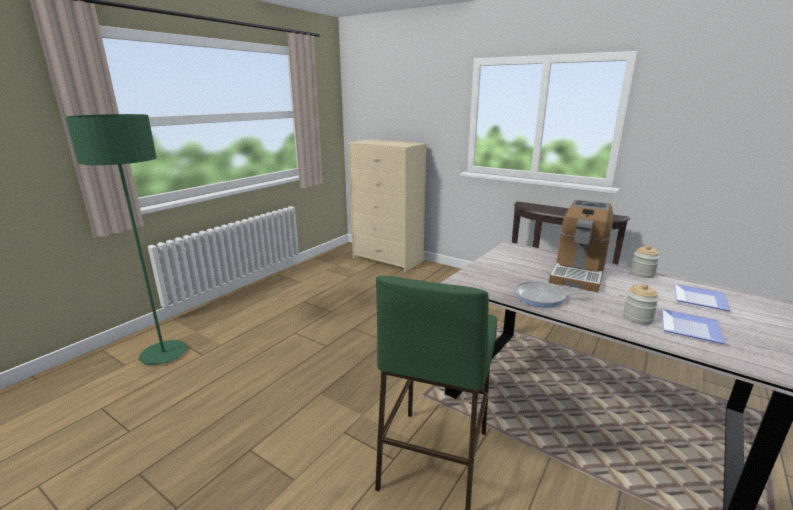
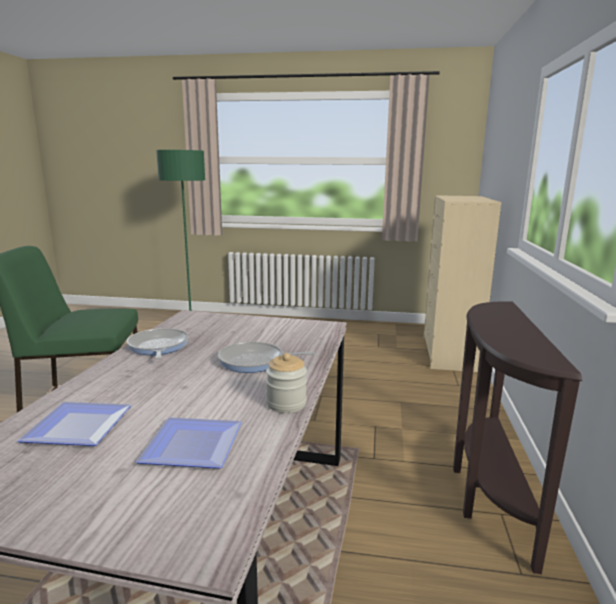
camera: 65 degrees right, 5 degrees down
coffee machine [549,200,613,292] -> frying pan [218,342,315,373]
jar [623,284,659,325] -> none

